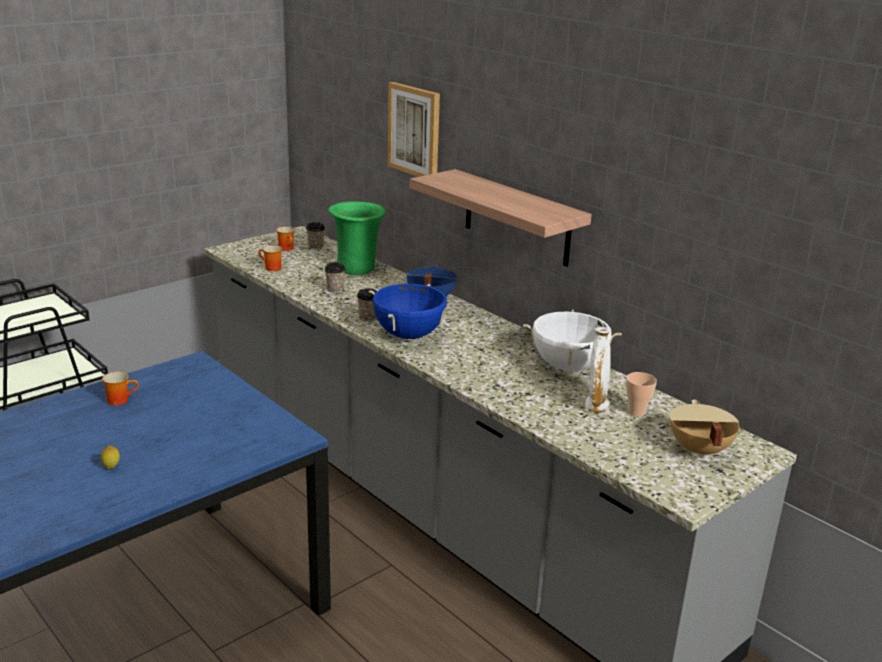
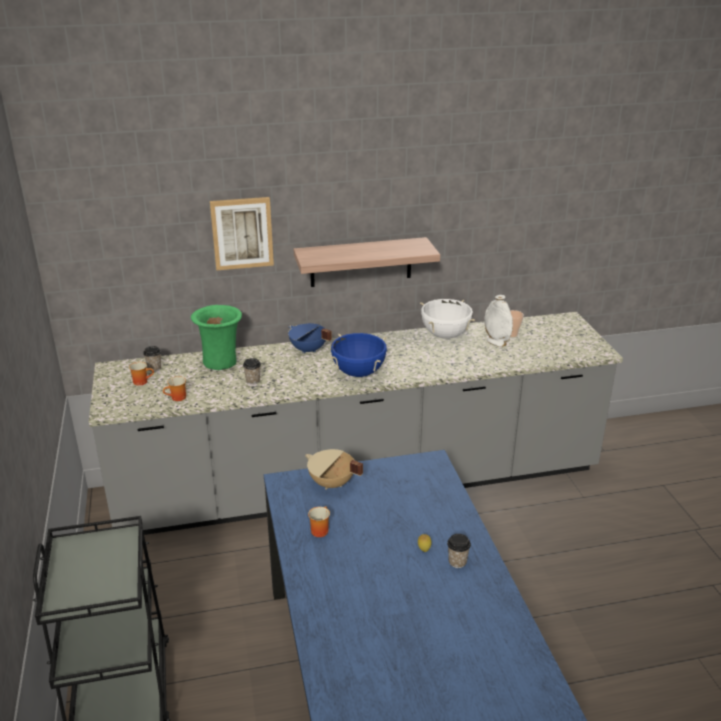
camera: 60 degrees left, 5 degrees up
cup [357,288,377,321] -> cup moved to [447,534,471,568]
beige cooking pot [670,399,740,459] -> beige cooking pot moved to [305,449,363,490]

